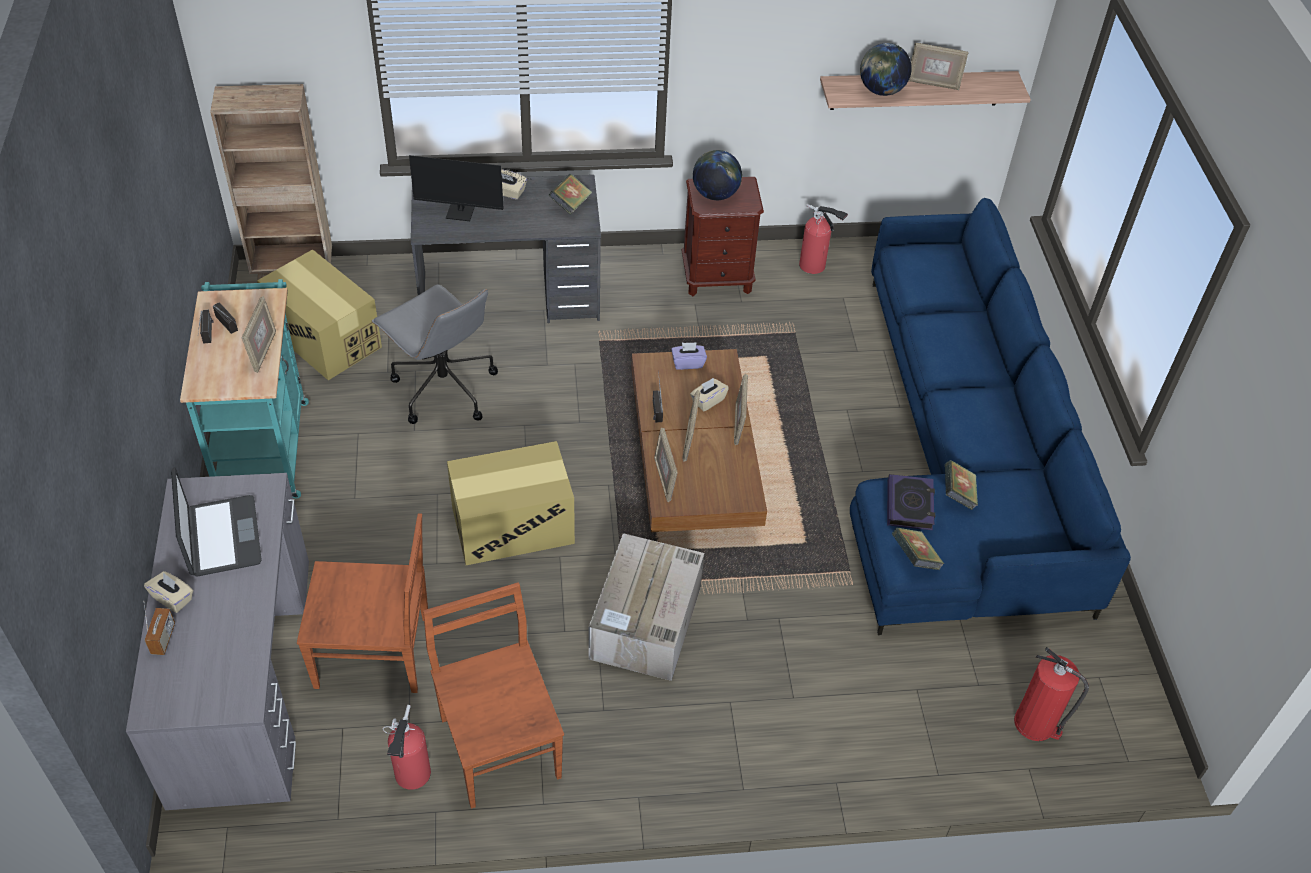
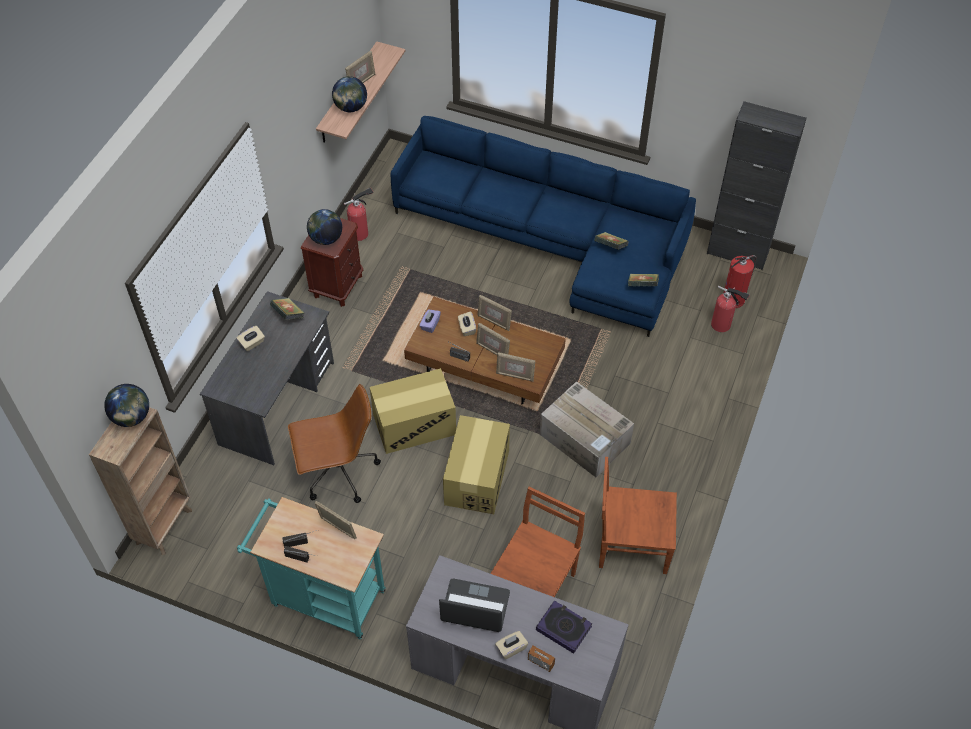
camera: 60 degrees left, 5 degrees up
cardboard box [257,249,382,380] -> cardboard box moved to [370,368,456,454]
grey office chair [372,284,498,424] -> brown office chair [288,384,381,503]
fire extinguisher [383,705,431,790] -> fire extinguisher moved to [711,286,750,332]
monitor [409,155,530,221] -> none
book [887,474,935,530] -> book moved to [536,600,592,654]
none -> globe [104,384,149,427]
none -> black cabinet [707,101,807,270]

